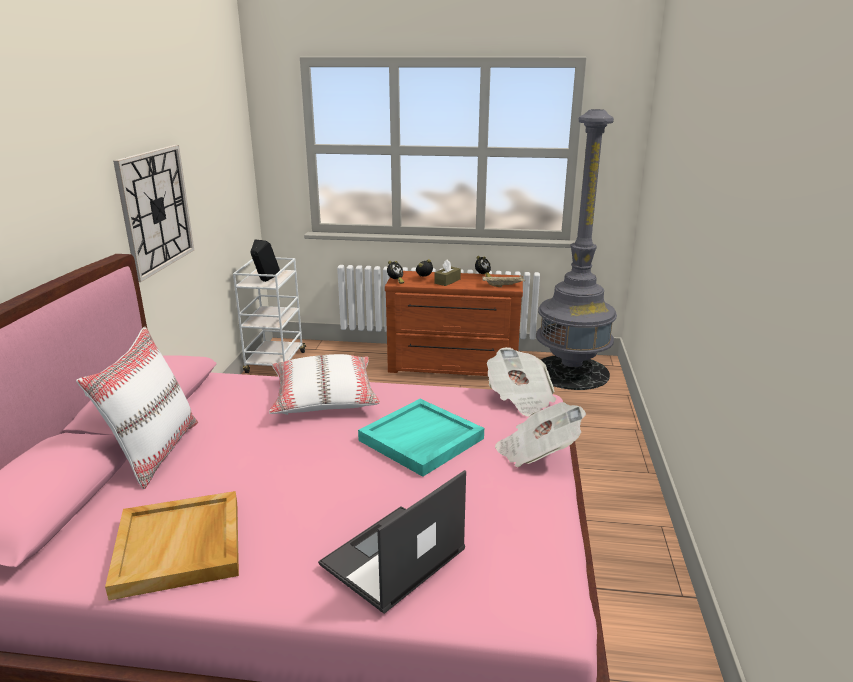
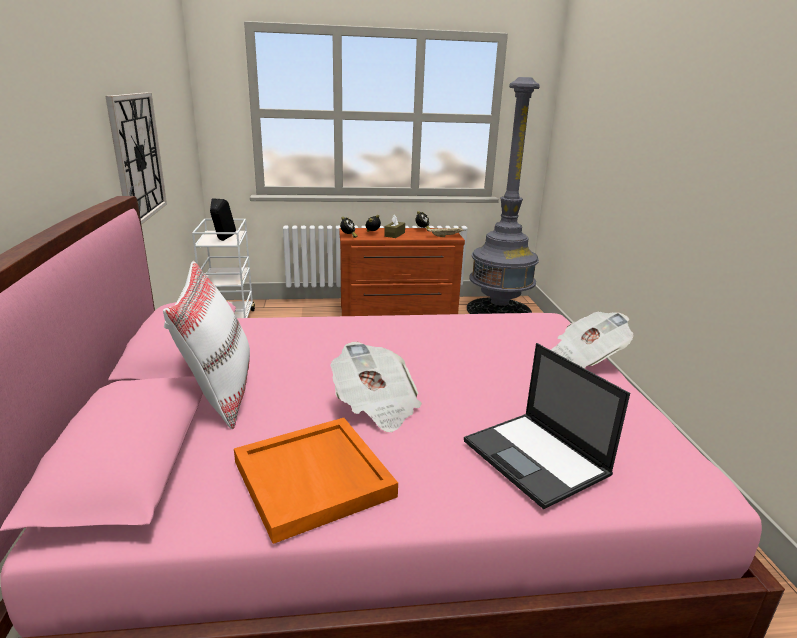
camera: 15 degrees left, 0 degrees up
beige tray [105,491,239,600] -> orange tray [234,418,398,544]
white pillow [269,354,380,415] -> none
laptop [318,470,466,614] -> laptop turned 60 degrees counterclockwise [464,343,630,509]
turquoise tray [358,399,484,477] -> none
newspaper [487,347,556,417] -> newspaper moved to [330,342,422,432]

